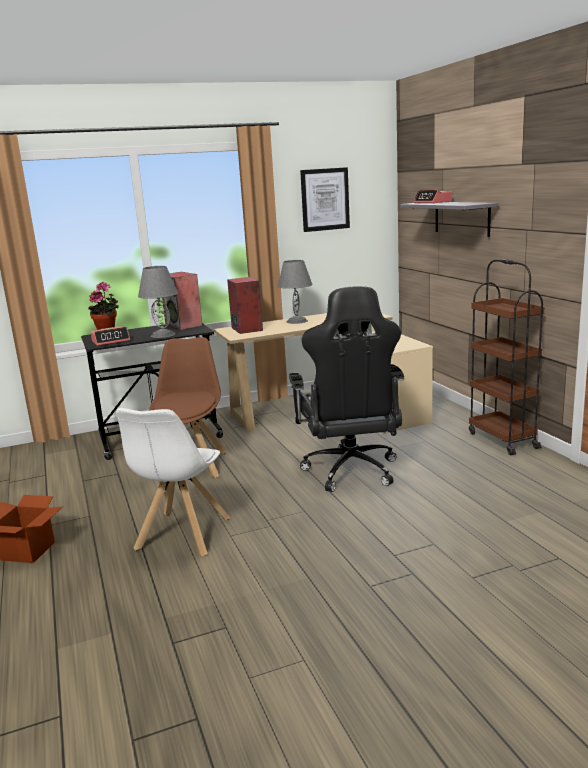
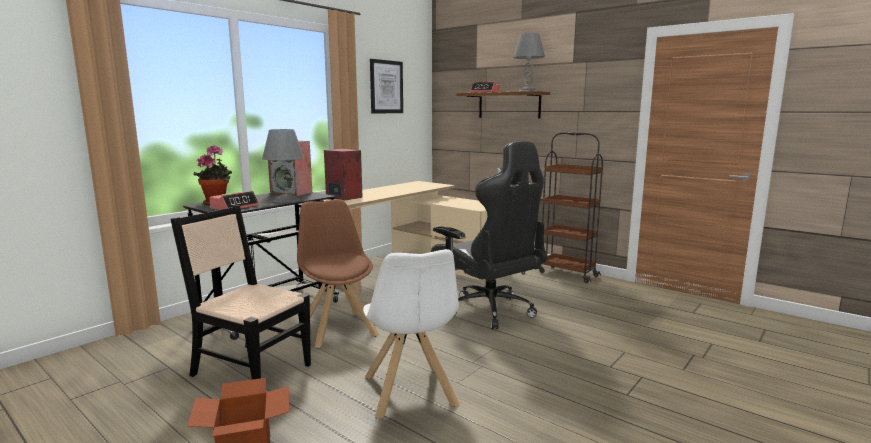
camera: 30 degrees left, 5 degrees down
grey table lamp [278,260,312,324] -> grey table lamp moved to [513,33,545,92]
grey shelf [400,202,499,237] -> brown shelf [456,91,550,118]
none -> chair [170,205,311,380]

